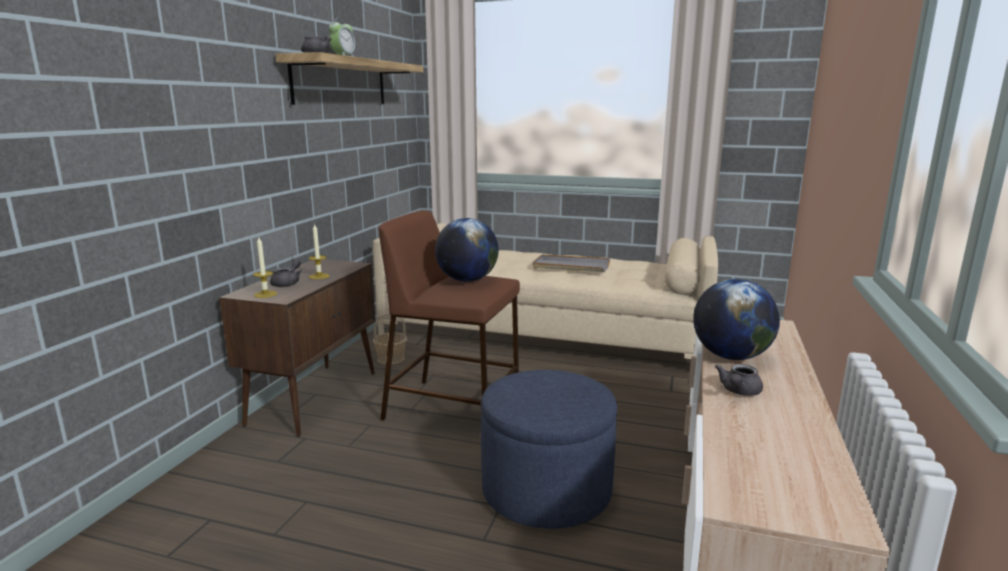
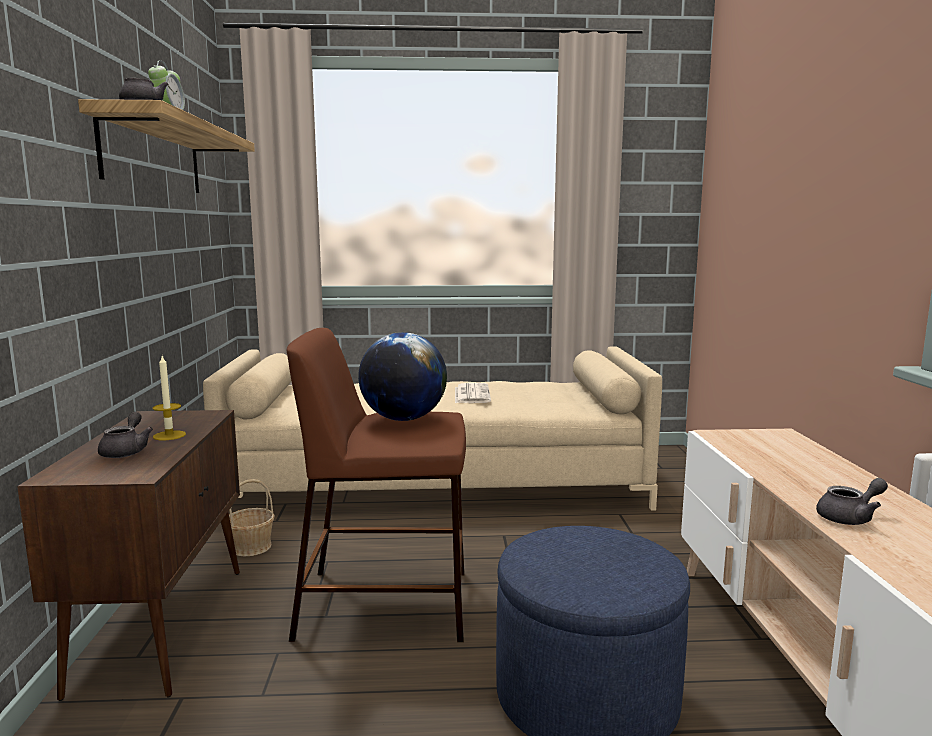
camera: 20 degrees left, 5 degrees down
candle [253,237,277,298] -> none
grey tray [532,254,610,272] -> newspaper [455,383,491,403]
globe [693,279,780,360] -> none
grey teapot [715,364,763,396] -> grey teapot turned 120 degrees counterclockwise [816,478,888,525]

